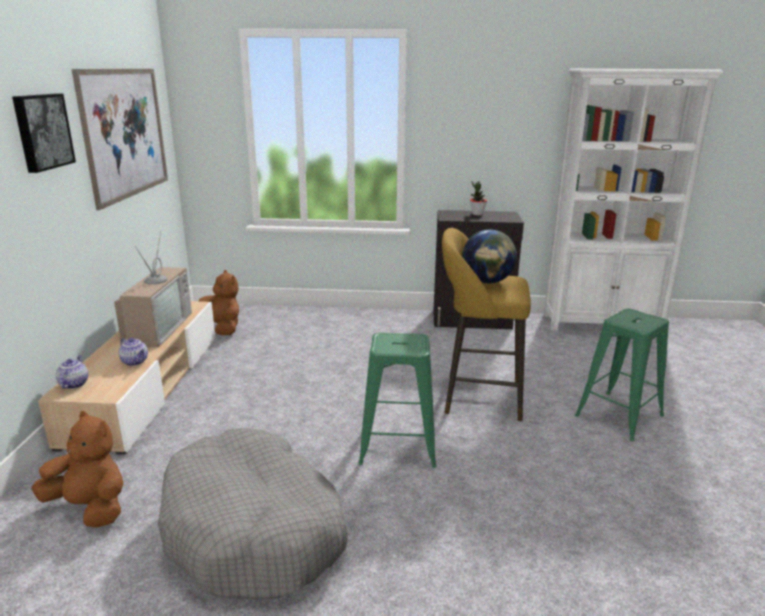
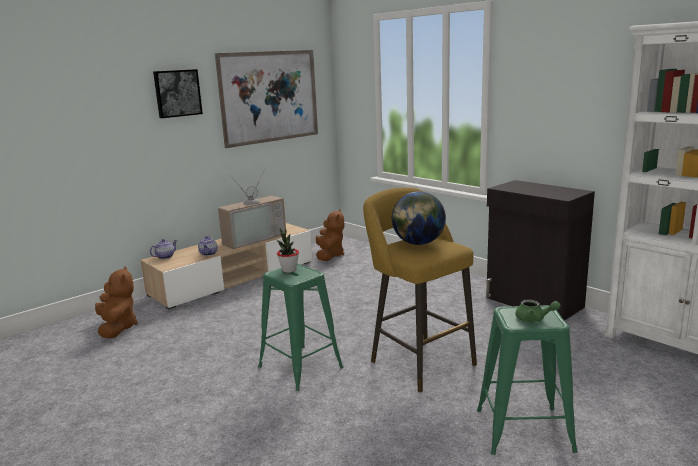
camera: 45 degrees right, 5 degrees down
grey dog bed [158,428,348,599] -> none
potted plant [470,181,487,216] -> potted plant moved to [277,228,299,273]
none -> green teapot [515,299,561,322]

